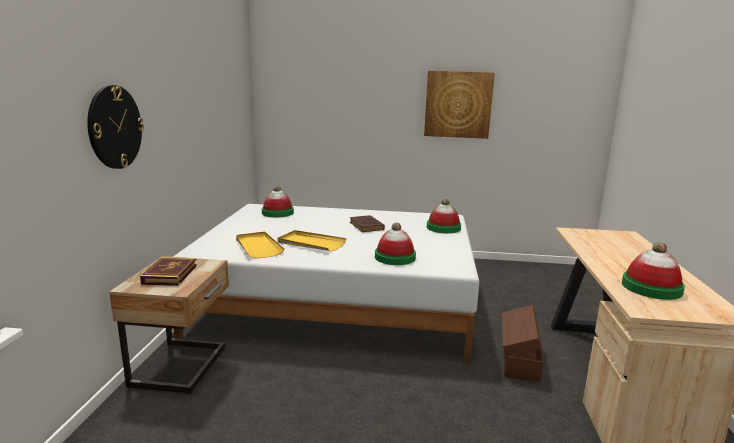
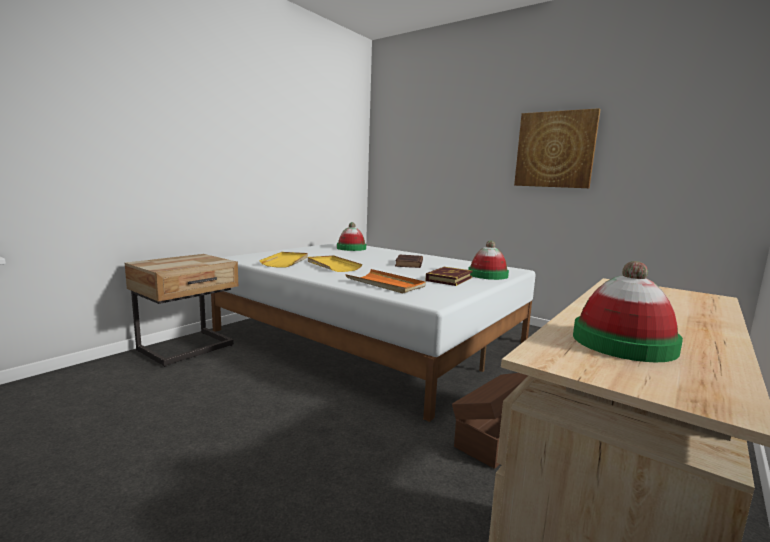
camera: 30 degrees right, 5 degrees down
wall clock [87,85,144,169] -> none
book [140,257,197,286] -> book moved to [425,267,473,286]
hat [375,223,416,265] -> orange tray [345,269,426,294]

